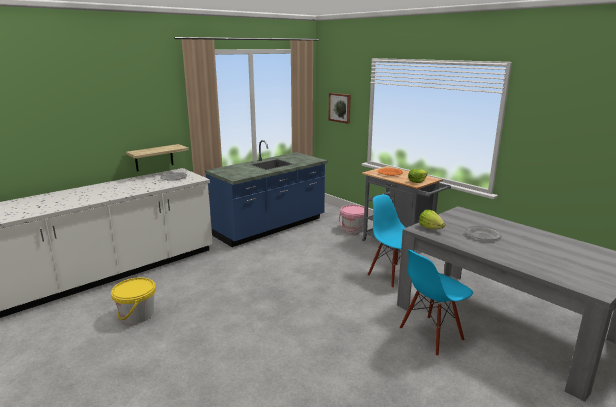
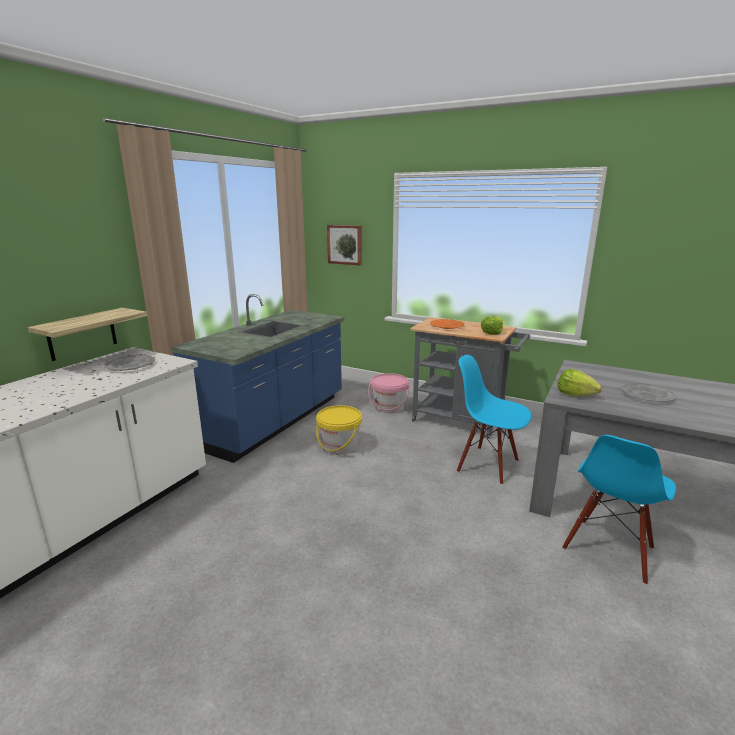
camera: 20 degrees left, 0 degrees up
yellow bucket [111,277,156,324] -> yellow bucket moved to [316,405,362,455]

